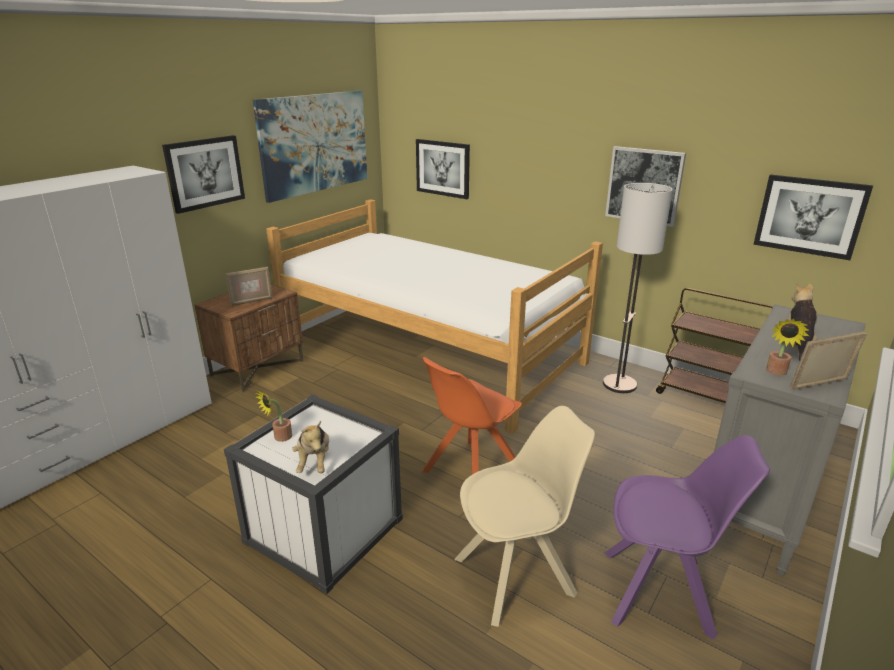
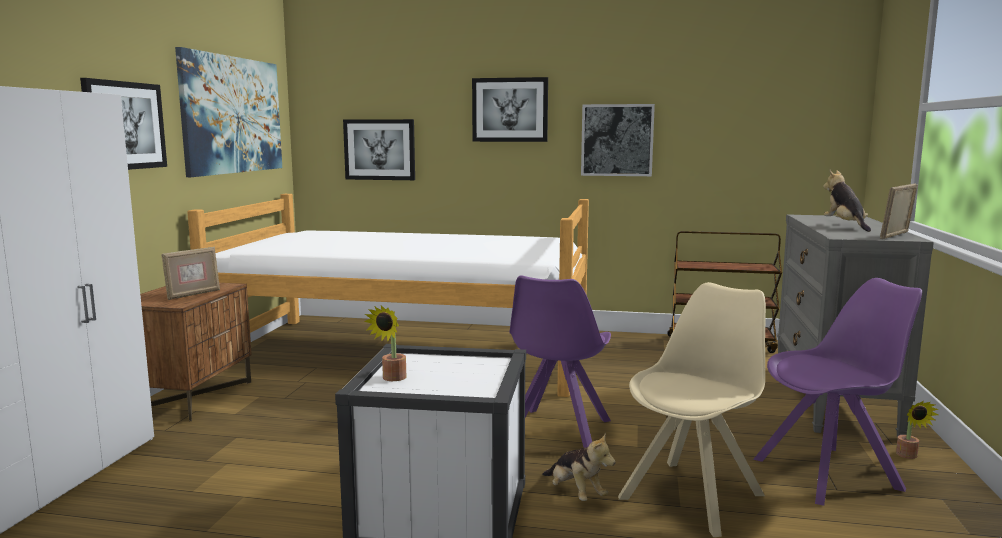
camera: 25 degrees left, 15 degrees down
plush toy [292,421,329,473] -> plush toy moved to [542,432,616,501]
orange chair [422,357,522,475] -> purple chair [509,275,611,448]
floor lamp [603,183,673,393] -> none
picture [753,174,873,260] -> picture moved to [472,77,548,142]
potted plant [766,319,809,375] -> potted plant moved to [896,401,939,459]

